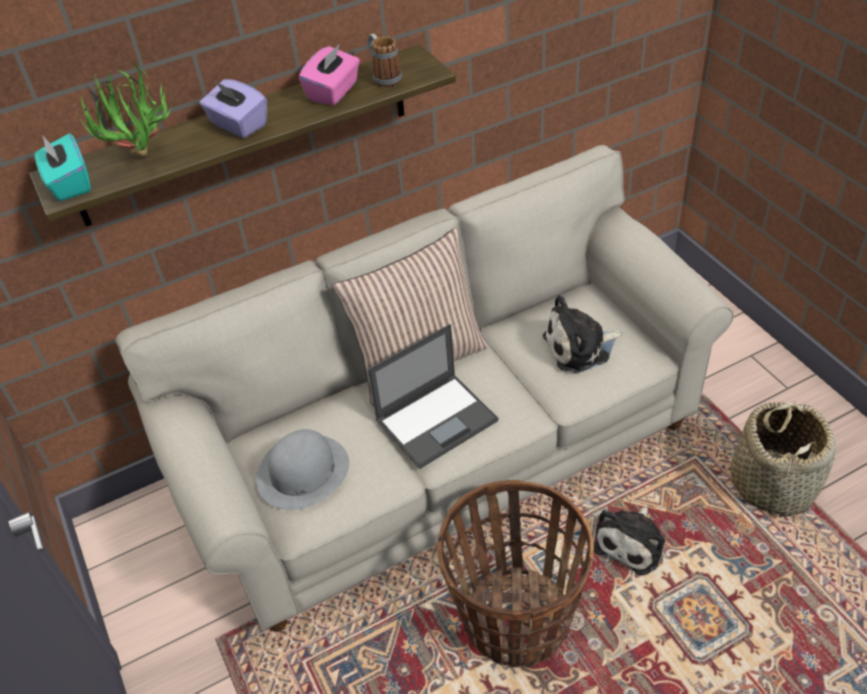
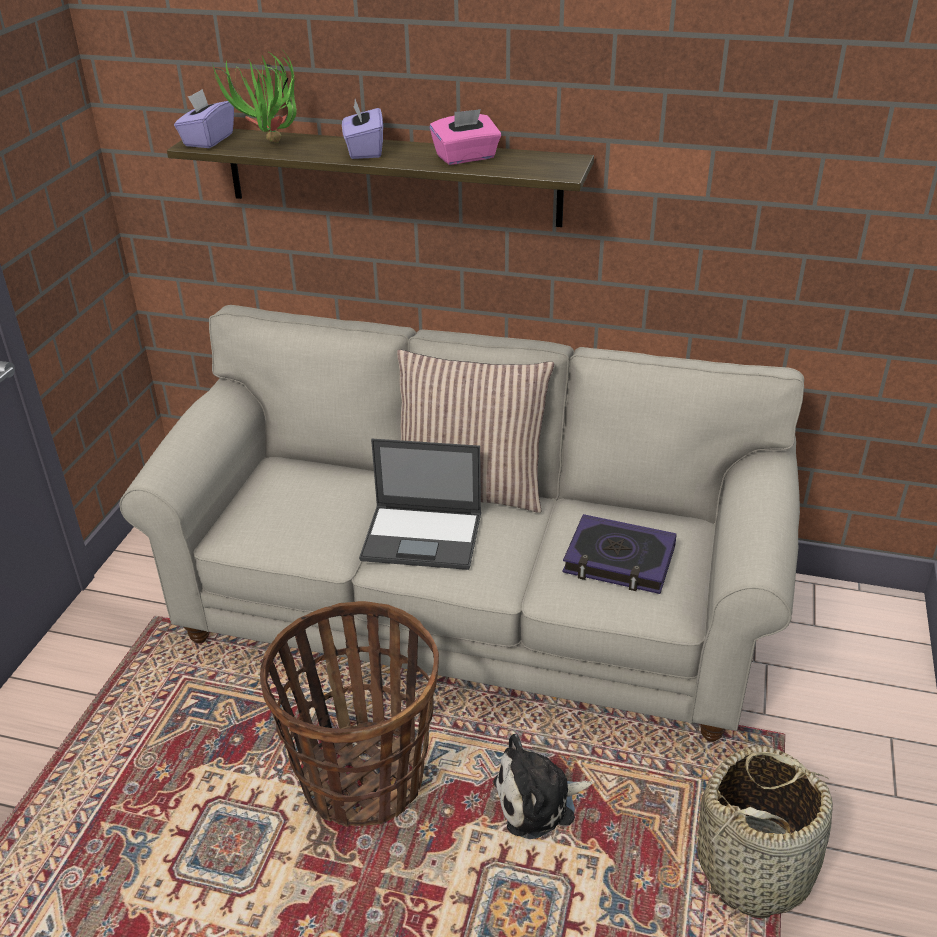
camera: 40 degrees right, 10 degrees down
turquoise tissue box [35,133,91,201] -> purple tissue box [174,89,234,148]
grey hat [256,429,349,510] -> none
mug [368,33,402,87] -> none
plush toy [543,295,623,373] -> book [563,514,677,594]

